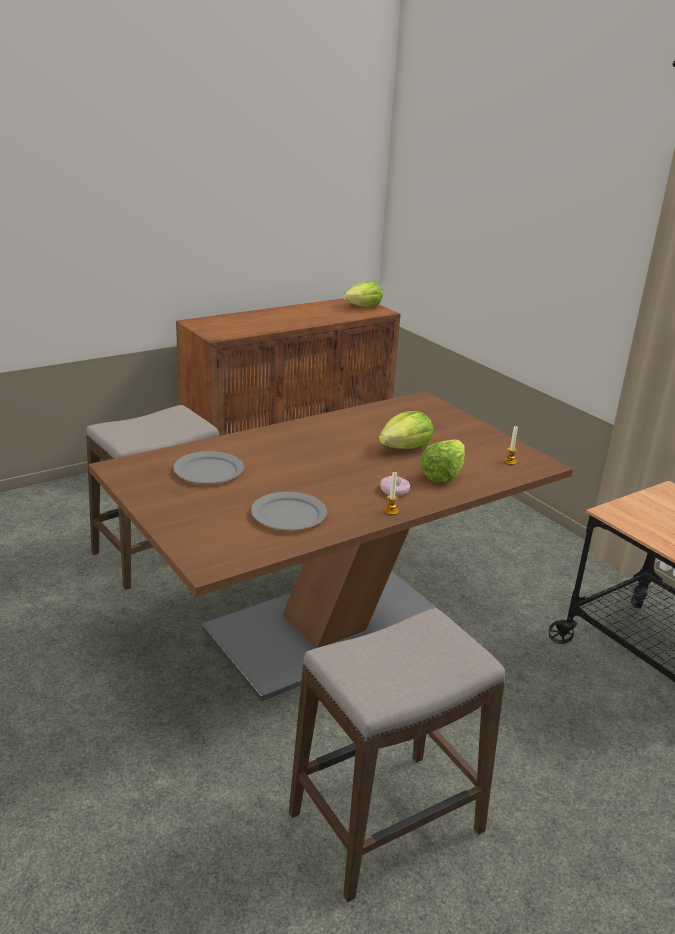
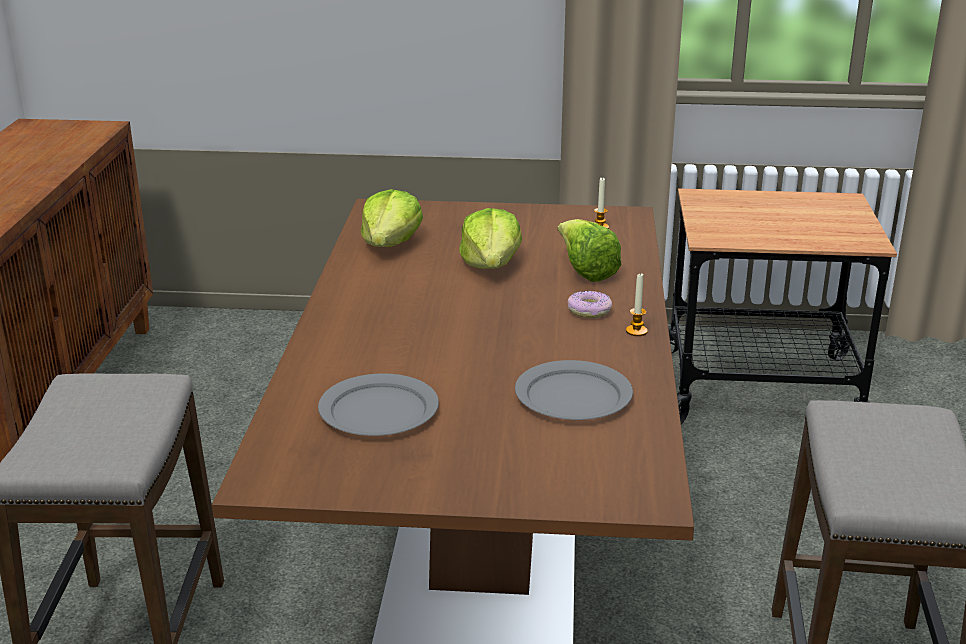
camera: 50 degrees left, 0 degrees up
lettuce [343,282,383,307] -> lettuce moved to [361,189,423,247]

